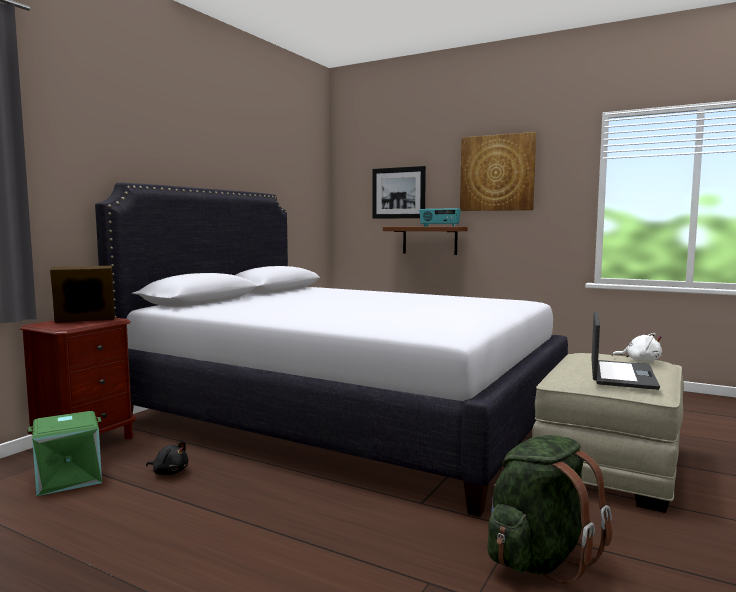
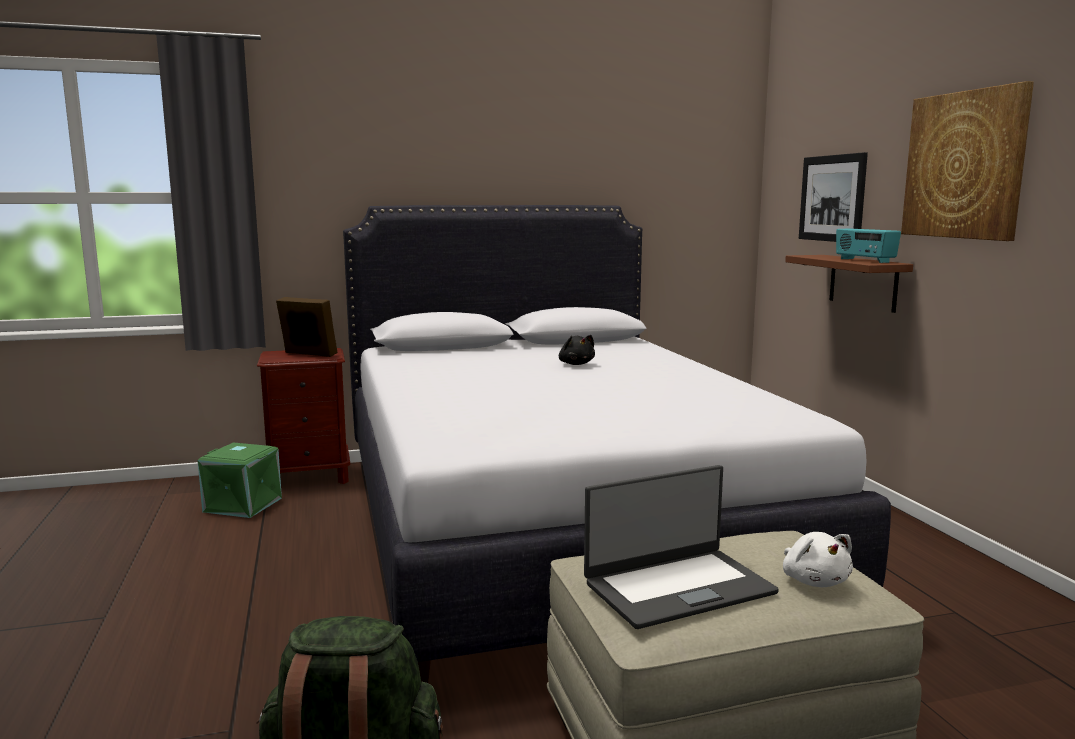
camera: 45 degrees right, 5 degrees up
black plush toy [146,442,189,475] -> black plush toy moved to [559,335,595,365]

